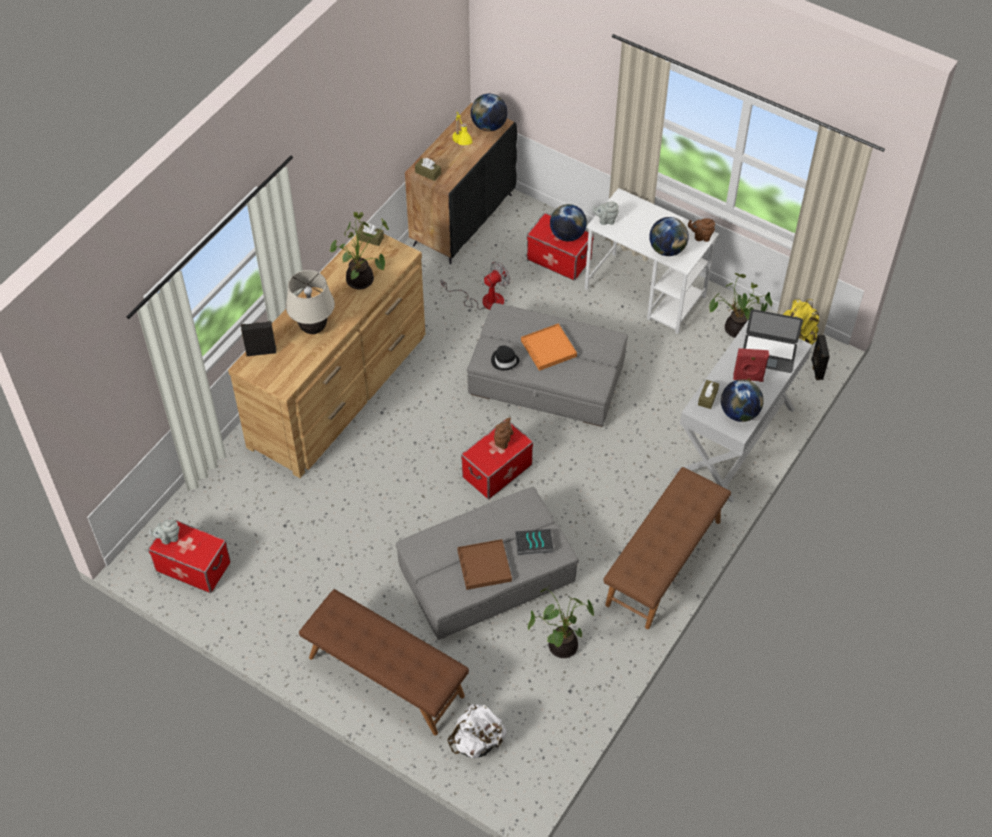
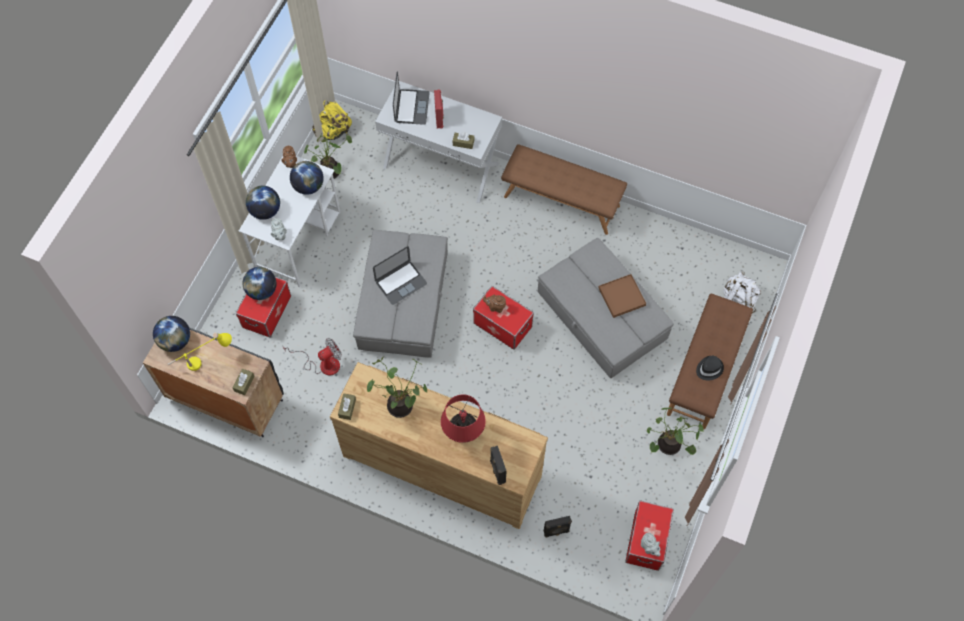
camera: 100 degrees left, 10 degrees up
beige table lamp [286,270,335,334] -> red table lamp [441,394,486,443]
fan [441,262,510,310] -> fan turned 105 degrees clockwise [282,338,342,376]
black hat [491,345,519,370] -> black hat moved to [696,356,724,381]
book [516,529,553,555] -> none
orange tray [521,323,577,371] -> laptop [373,246,427,305]
potted plant [528,586,595,658] -> potted plant moved to [647,407,703,455]
globe [721,379,764,422] -> globe moved to [246,186,280,220]
black speaker [811,335,830,380] -> black speaker moved to [544,516,572,538]

